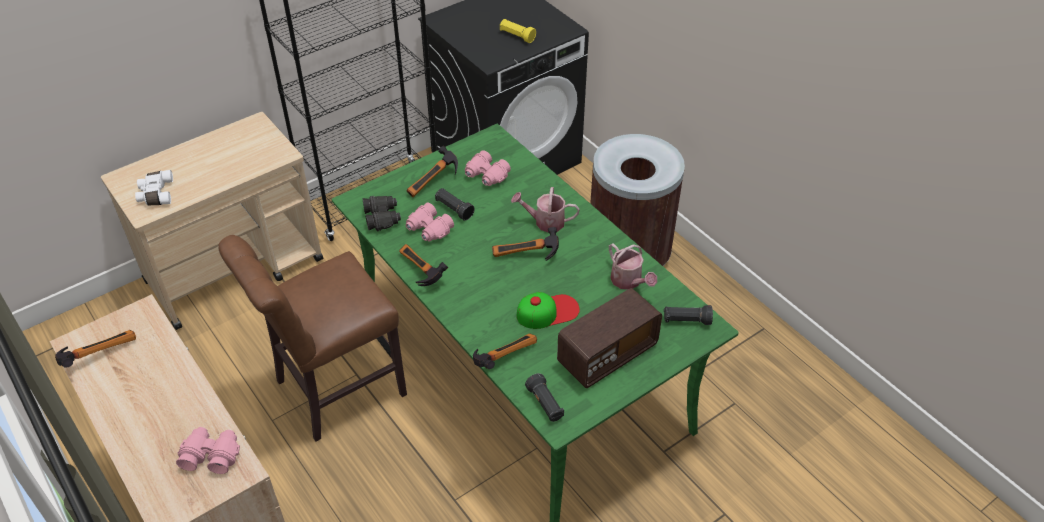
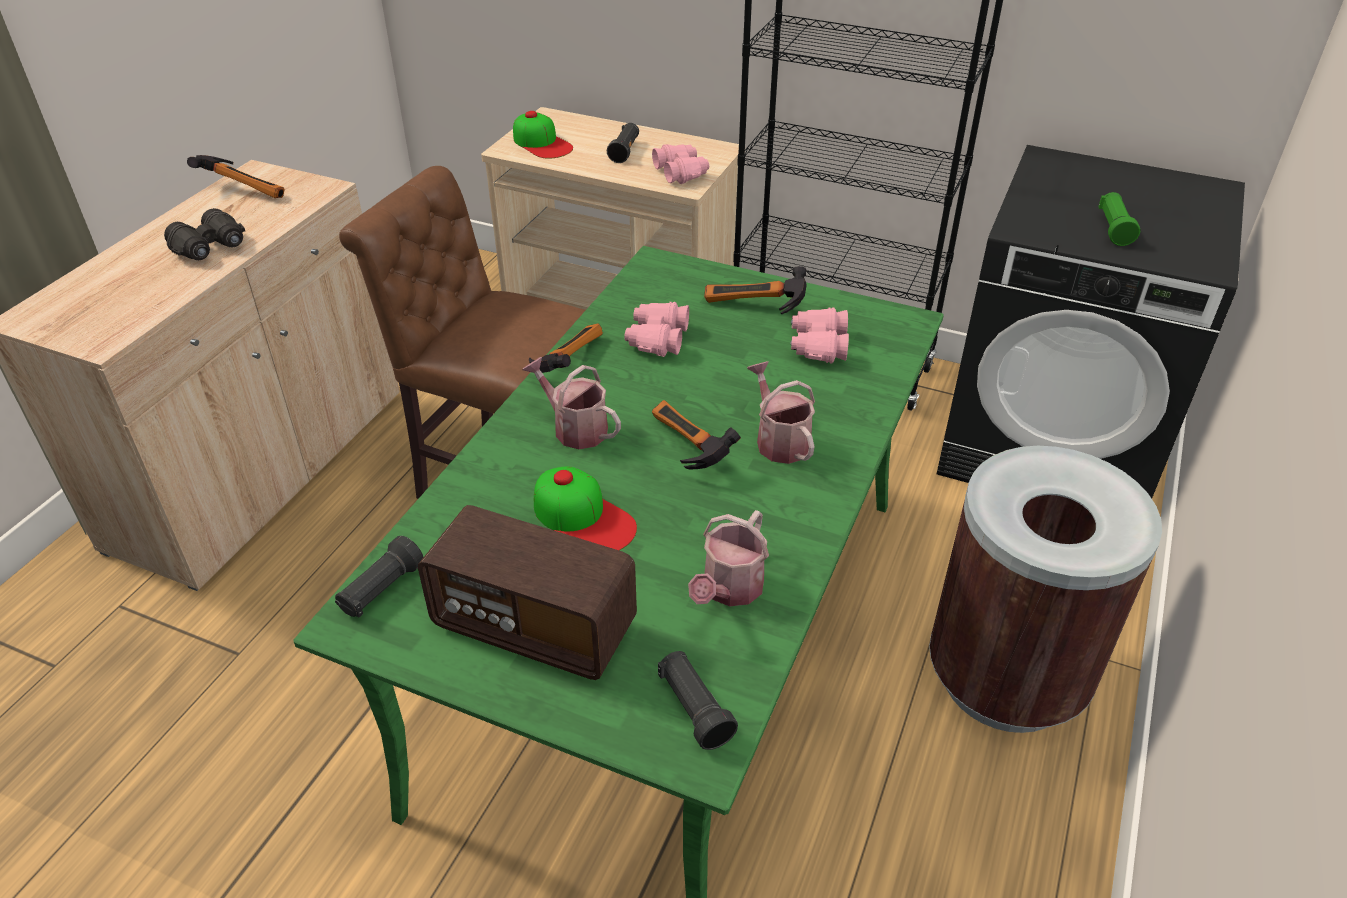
camera: 60 degrees right, 5 degrees down
white binoculars [135,170,173,205] -> cap [513,111,573,159]
pink binoculars [176,427,240,474] -> pink binoculars moved to [652,144,709,184]
black binoculars [363,196,401,232] -> black binoculars moved to [164,208,245,260]
black flashlight [435,188,474,221] -> black flashlight moved to [607,123,639,163]
hammer [473,333,537,369] -> none
yellow flashlight [500,19,536,43] -> green flashlight [1098,192,1140,246]
none -> watering can [522,357,621,449]

